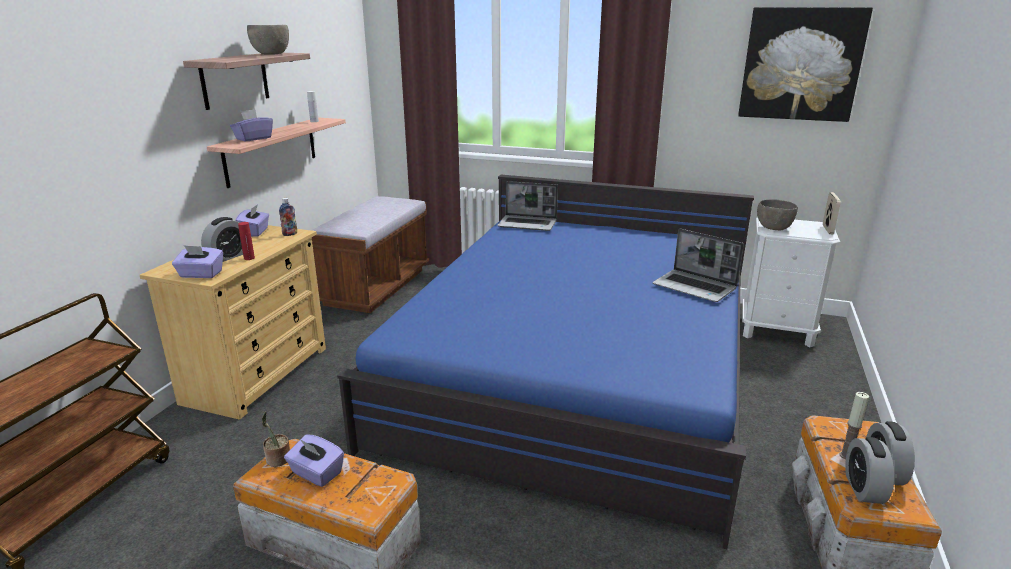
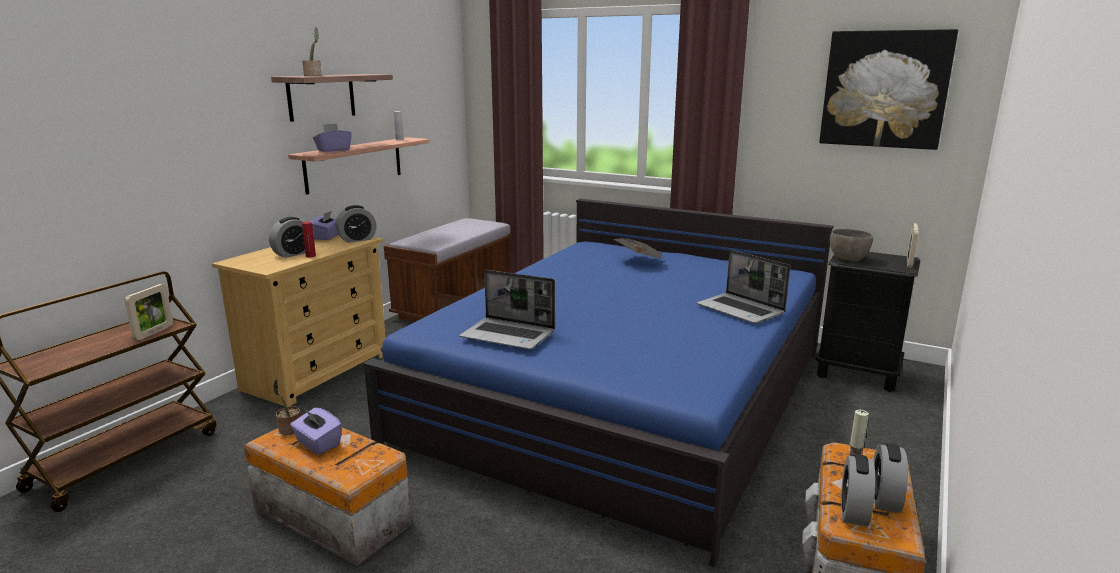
camera: 10 degrees right, 5 degrees down
purple tissue box [172,245,223,278] -> none
grey bowl [247,25,289,55] -> none
bottle [279,198,297,236] -> alarm clock [335,205,376,243]
laptop [497,181,558,231] -> laptop moved to [459,270,555,349]
white nightstand [742,217,840,347] -> black nightstand [816,252,920,392]
none -> picture frame [125,284,173,340]
none -> potted plant [302,27,322,76]
none -> newspaper [613,238,663,258]

